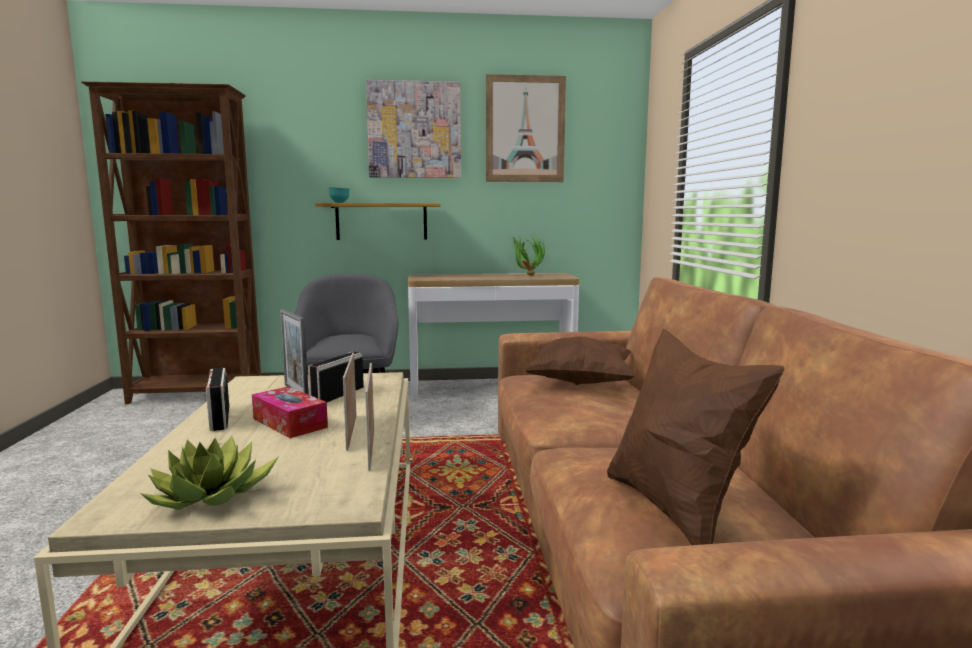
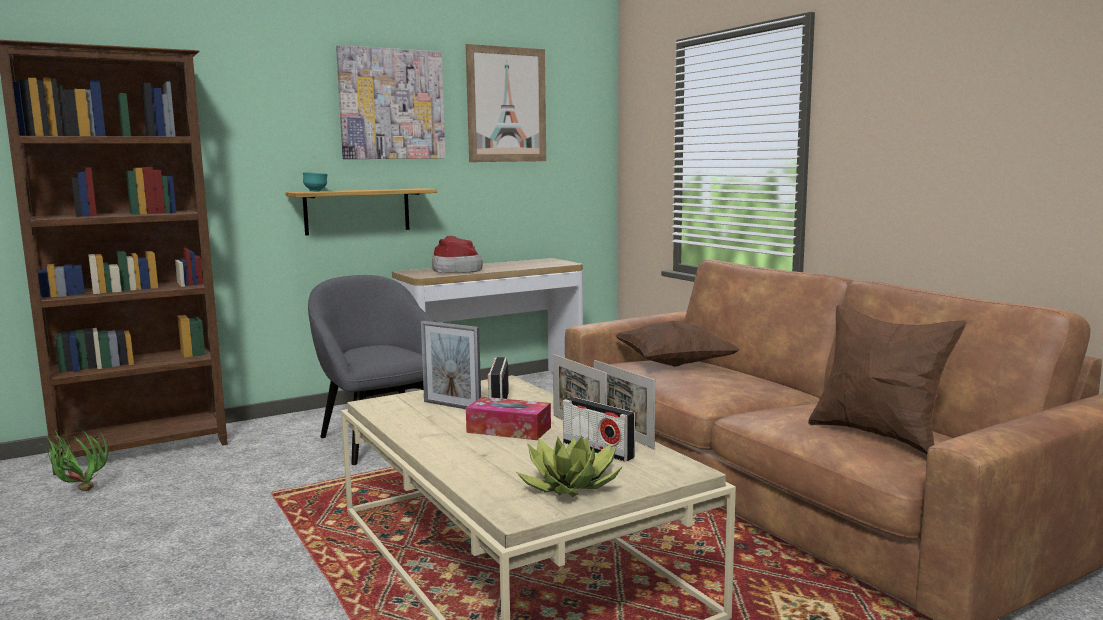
camera: 25 degrees left, 0 degrees up
radio [206,368,229,431] -> radio moved to [563,397,635,462]
potted plant [512,235,545,276] -> potted plant moved to [42,429,108,491]
none -> hat [432,236,483,273]

